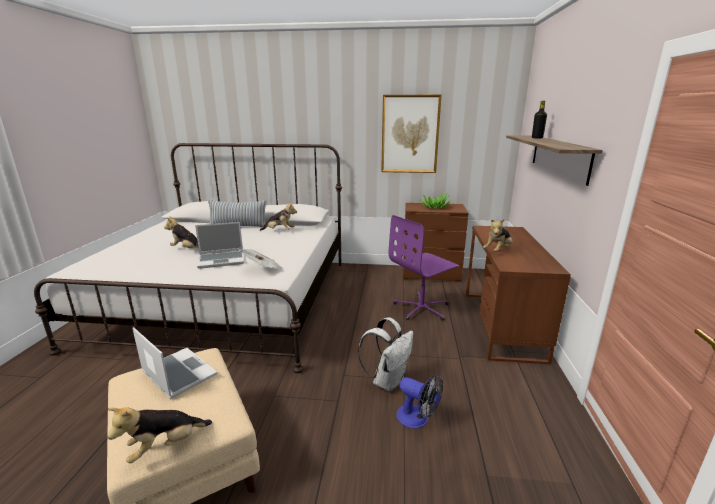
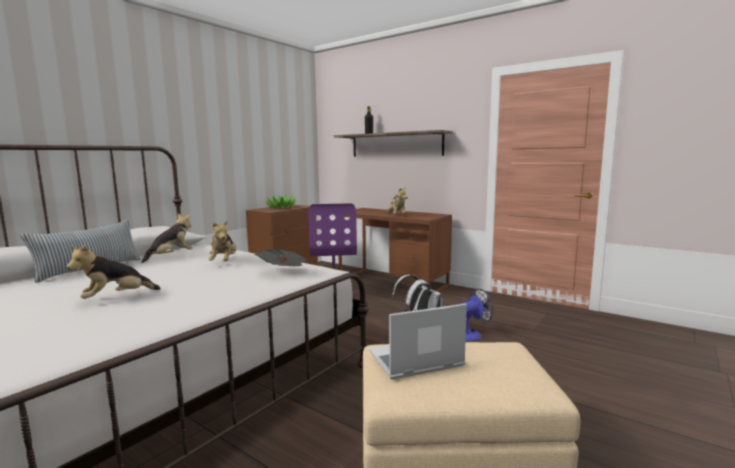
camera: 60 degrees left, 10 degrees down
plush toy [108,407,212,463] -> plush toy moved to [208,221,236,261]
laptop [195,222,244,269] -> none
picture [381,95,442,173] -> none

